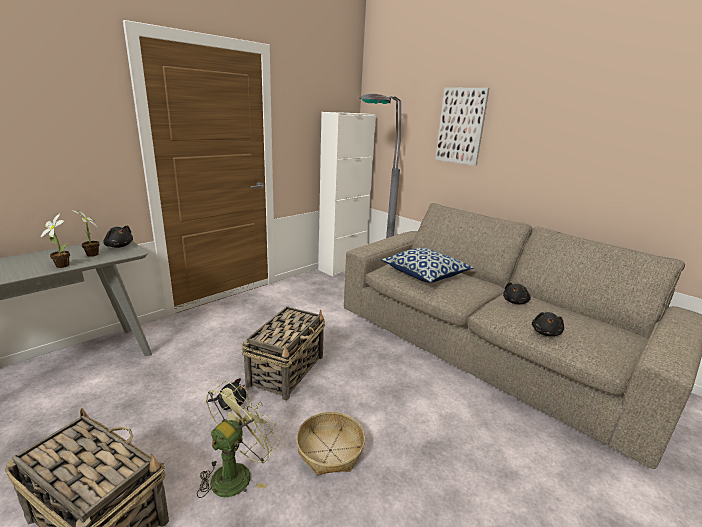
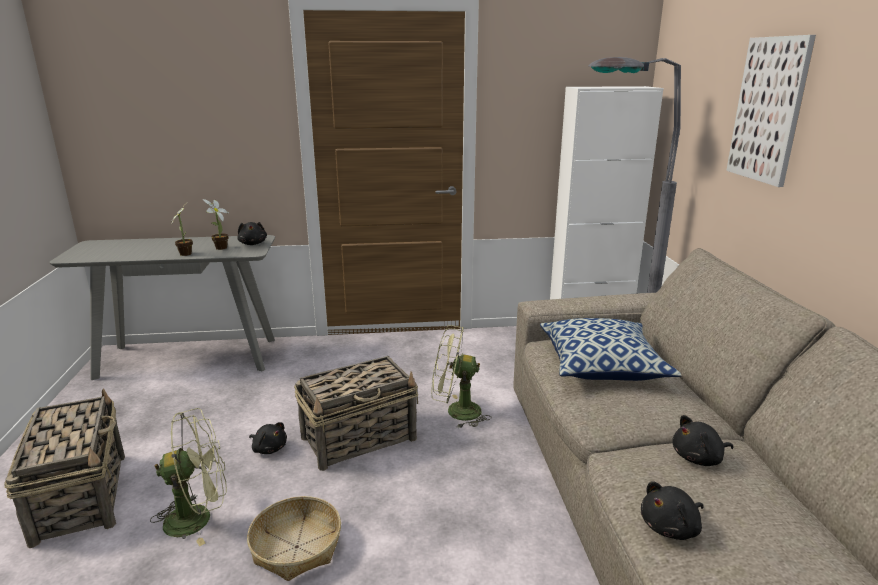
camera: 40 degrees right, 0 degrees up
none -> green fan [432,325,491,428]

